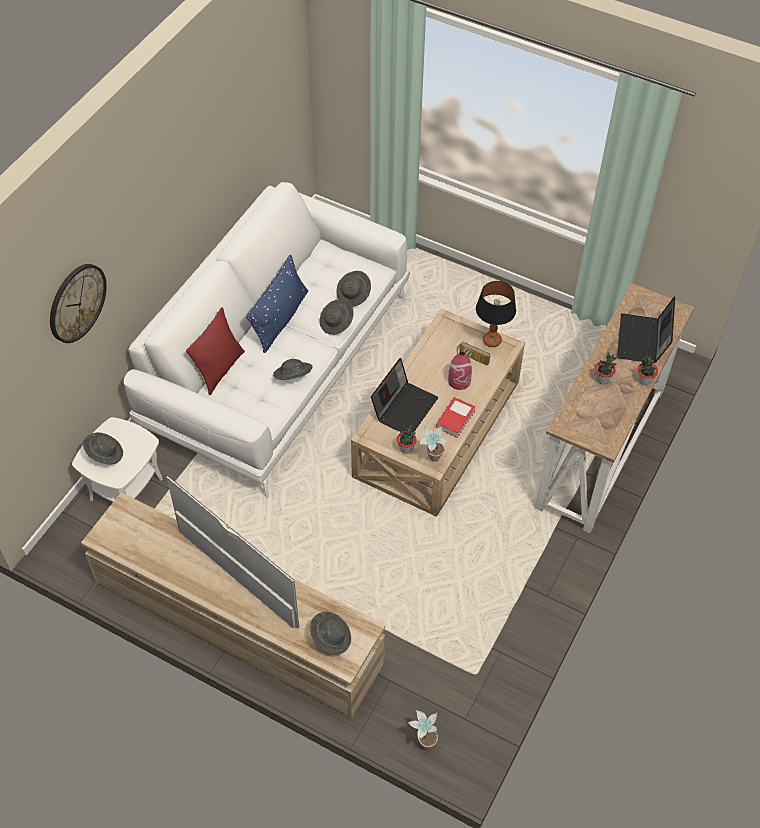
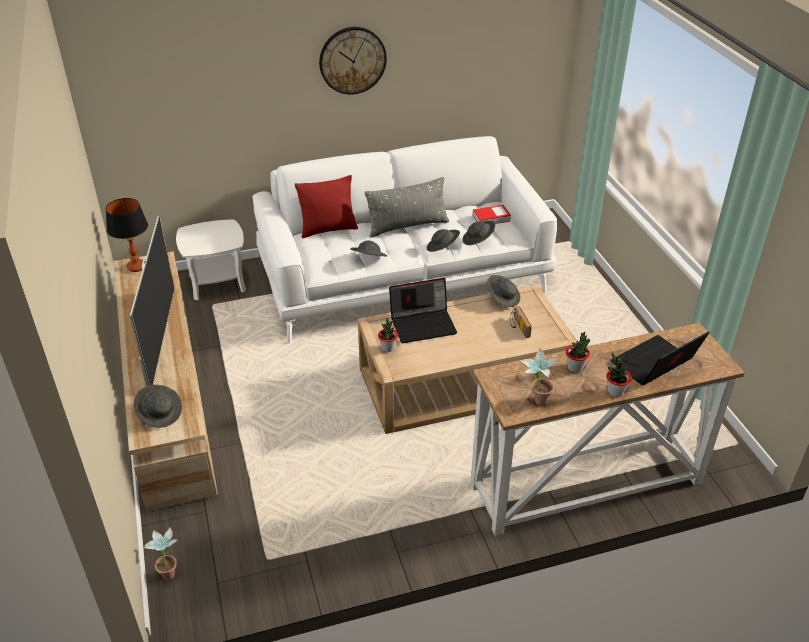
camera: 45 degrees right, 15 degrees down
wall clock [50,264,107,343] -> wall clock moved to [319,27,387,95]
grey hat [83,432,123,465] -> grey hat moved to [487,275,520,307]
blue pillow [246,255,308,353] -> grey pillow [365,177,449,238]
potted plant [419,426,447,462] -> potted plant moved to [520,348,558,405]
book [436,397,476,438] -> book moved to [473,205,511,224]
red vase [448,351,472,390] -> none
table lamp [476,281,516,347] -> table lamp moved to [106,198,148,272]

